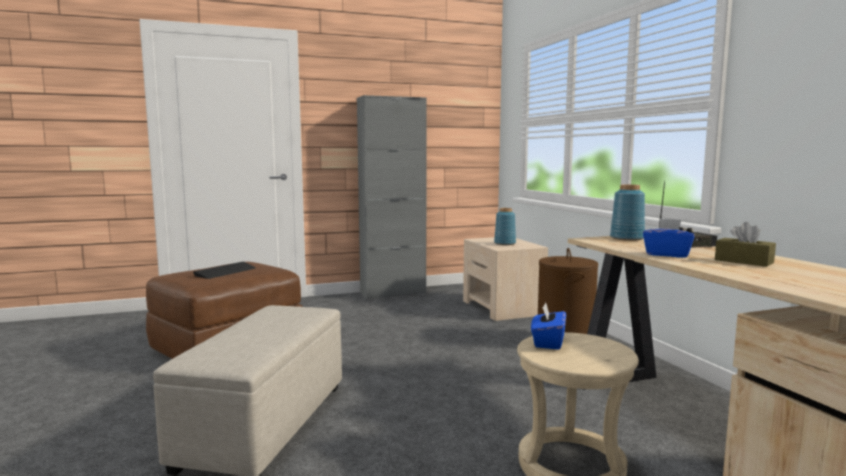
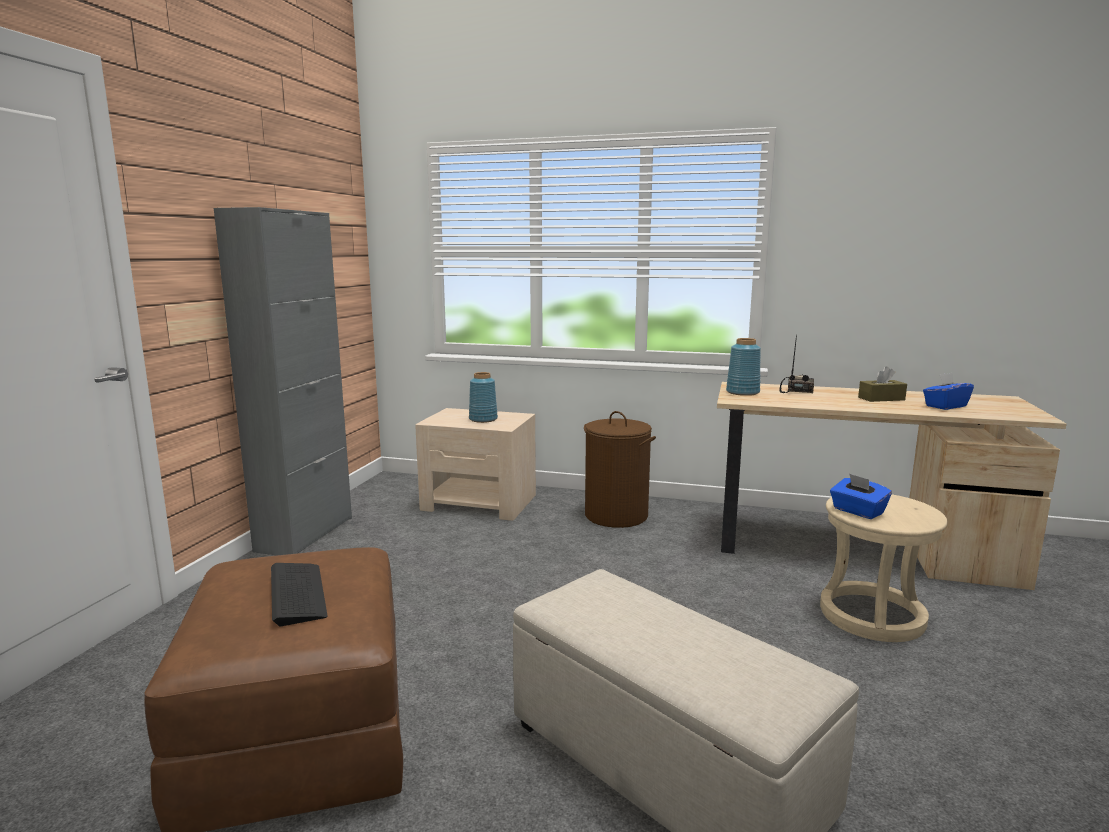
camera: 55 degrees left, 5 degrees up
blue tissue box [643,218,695,258] -> blue tissue box moved to [923,373,974,410]

